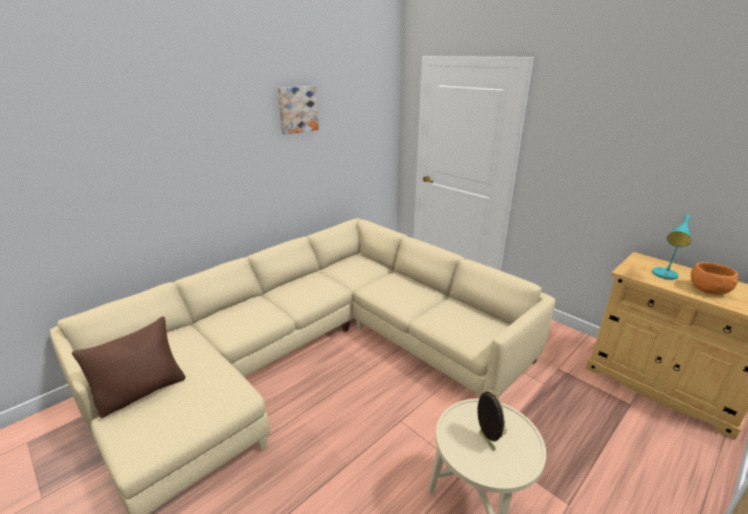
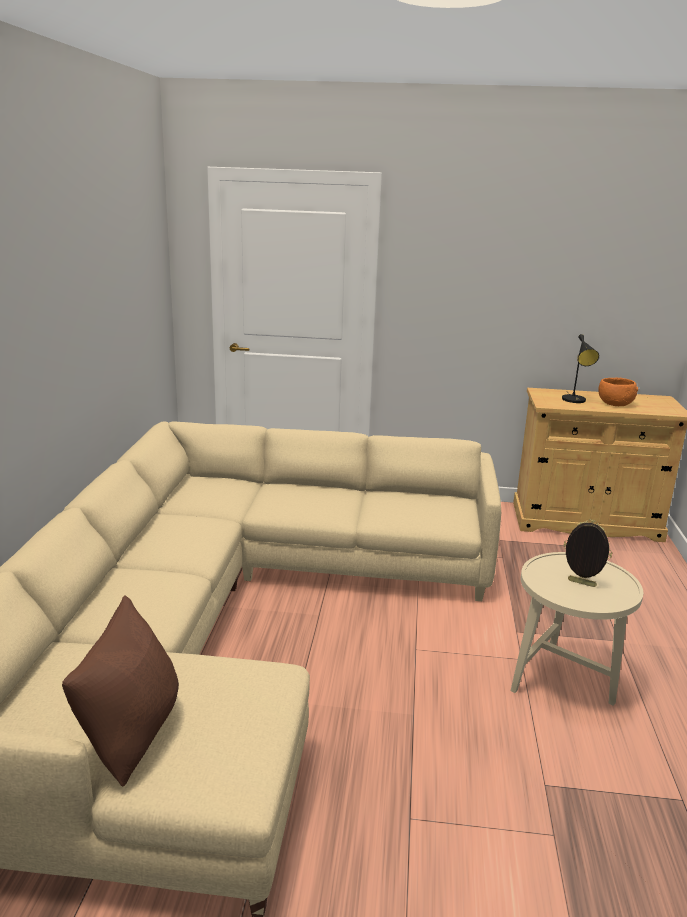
camera: 40 degrees left, 5 degrees down
picture [278,86,319,135] -> none
turquoise table lamp [652,215,691,280] -> black table lamp [562,334,599,403]

